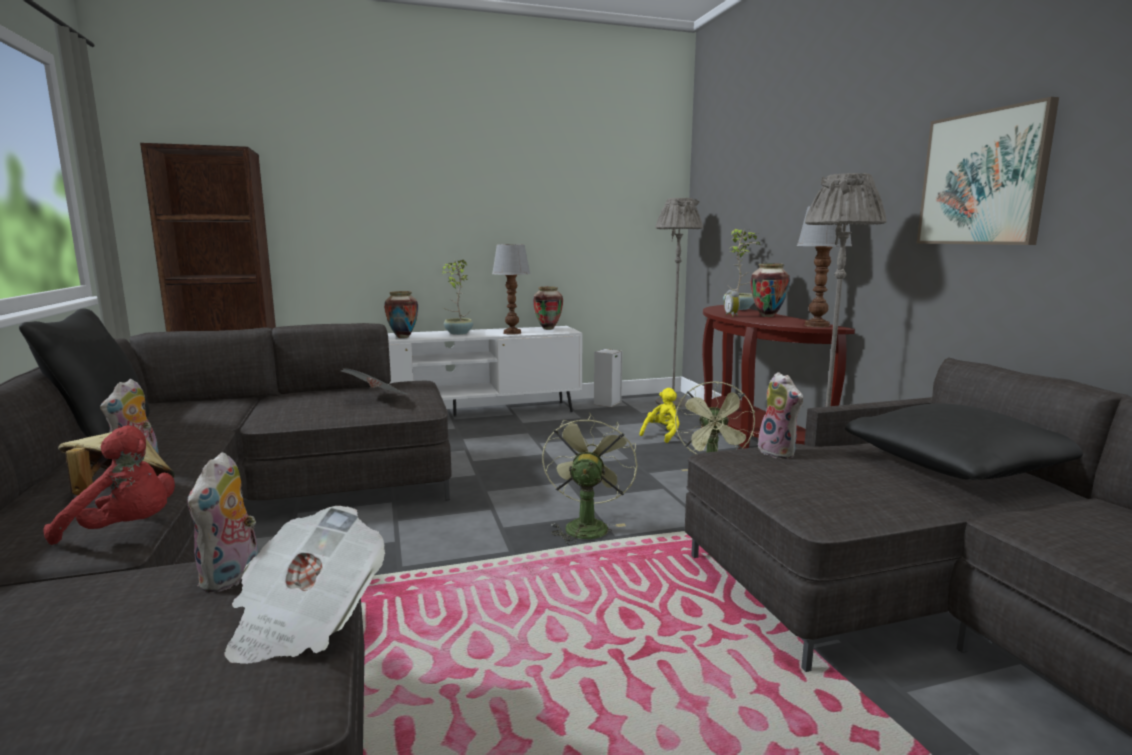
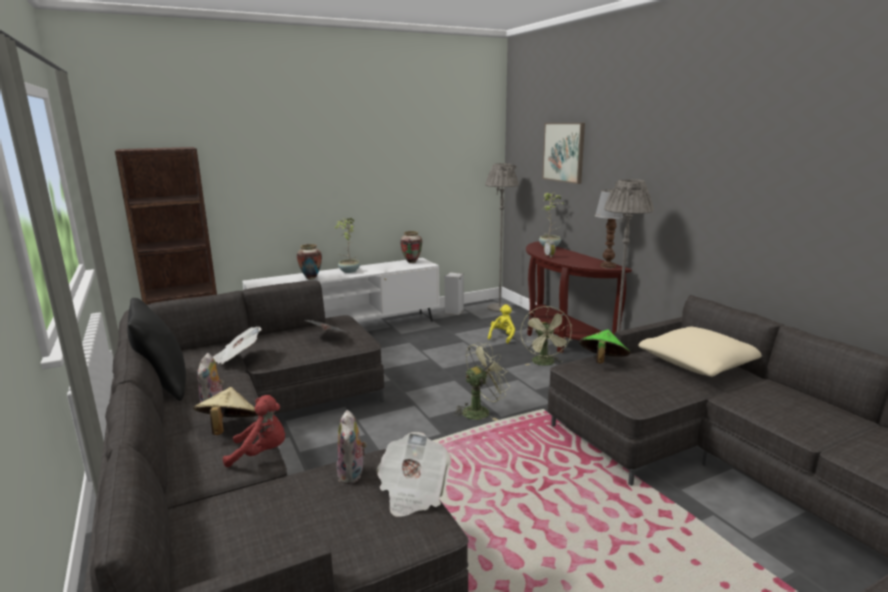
camera: 10 degrees left, 5 degrees up
table lamp [492,244,530,335] -> none
green fan [542,414,637,545] -> green fan turned 60 degrees clockwise [453,343,509,421]
vase [751,263,790,317] -> none
plush toy [757,372,803,459] -> green hat [579,329,631,364]
black pillow [845,404,1083,480] -> beige pillow [638,327,762,377]
picture [917,97,1059,245] -> picture moved to [542,123,585,184]
none -> newspaper [213,327,262,365]

